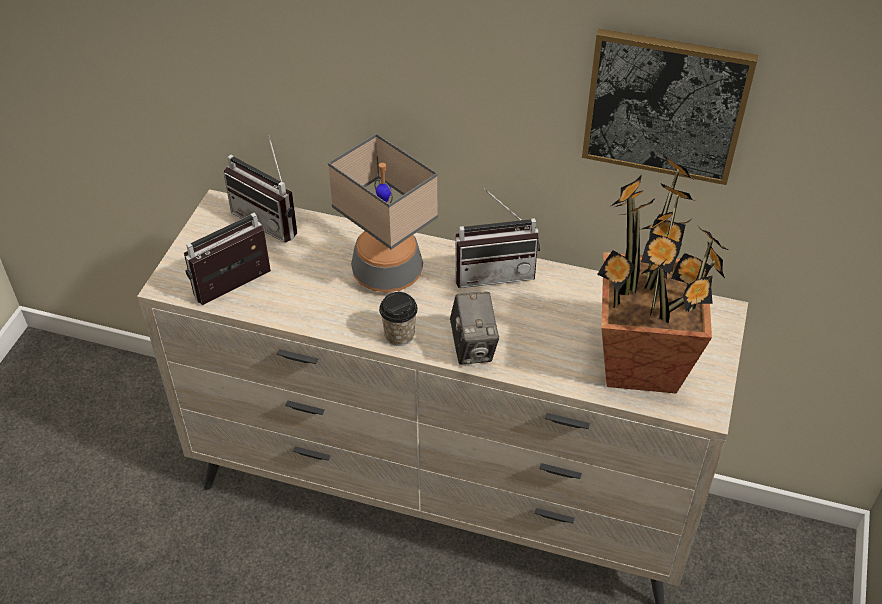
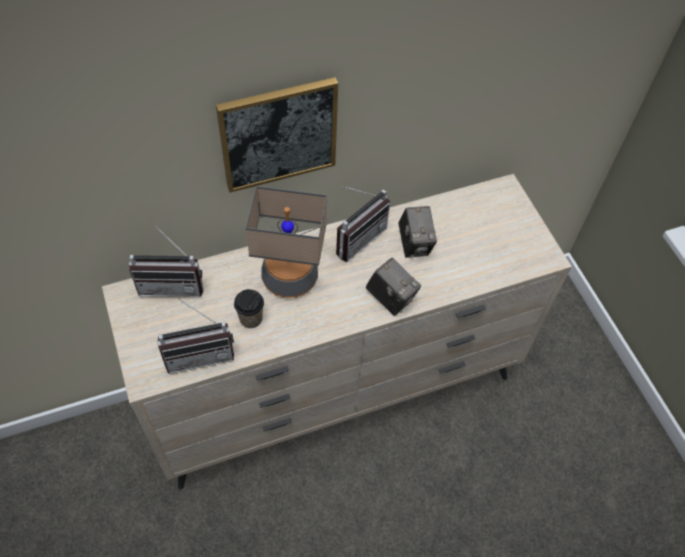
camera: 40 degrees left, 10 degrees up
radio [184,213,271,305] -> radio turned 120 degrees counterclockwise [157,298,234,374]
cup [379,292,418,346] -> cup moved to [234,289,264,328]
picture [582,29,758,185] -> picture moved to [216,77,338,193]
potted plant [597,155,728,393] -> none
none -> camera [398,206,437,258]

